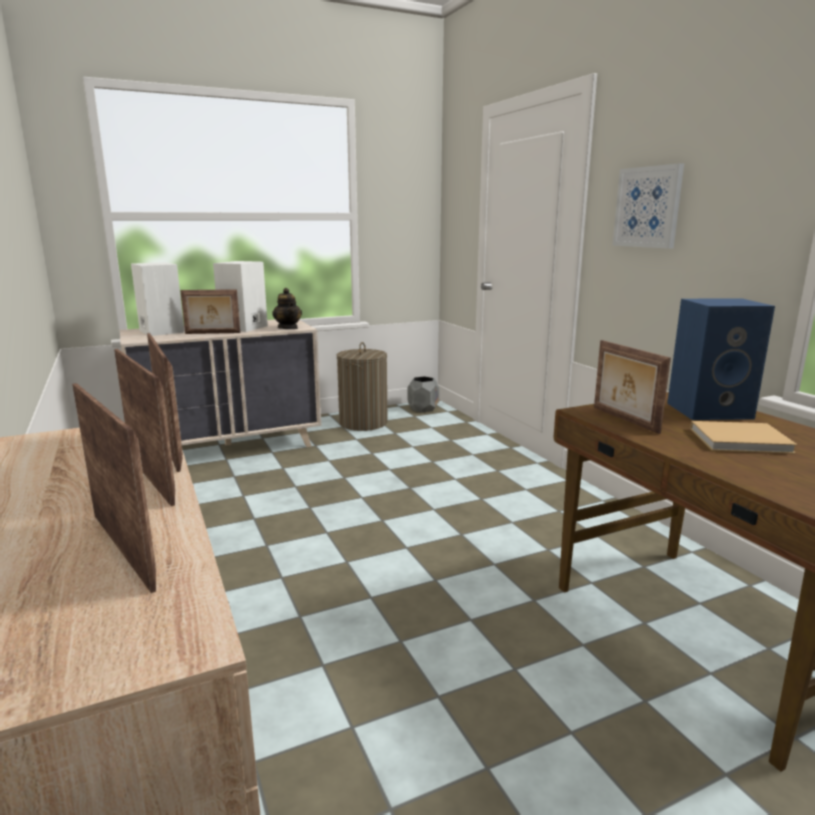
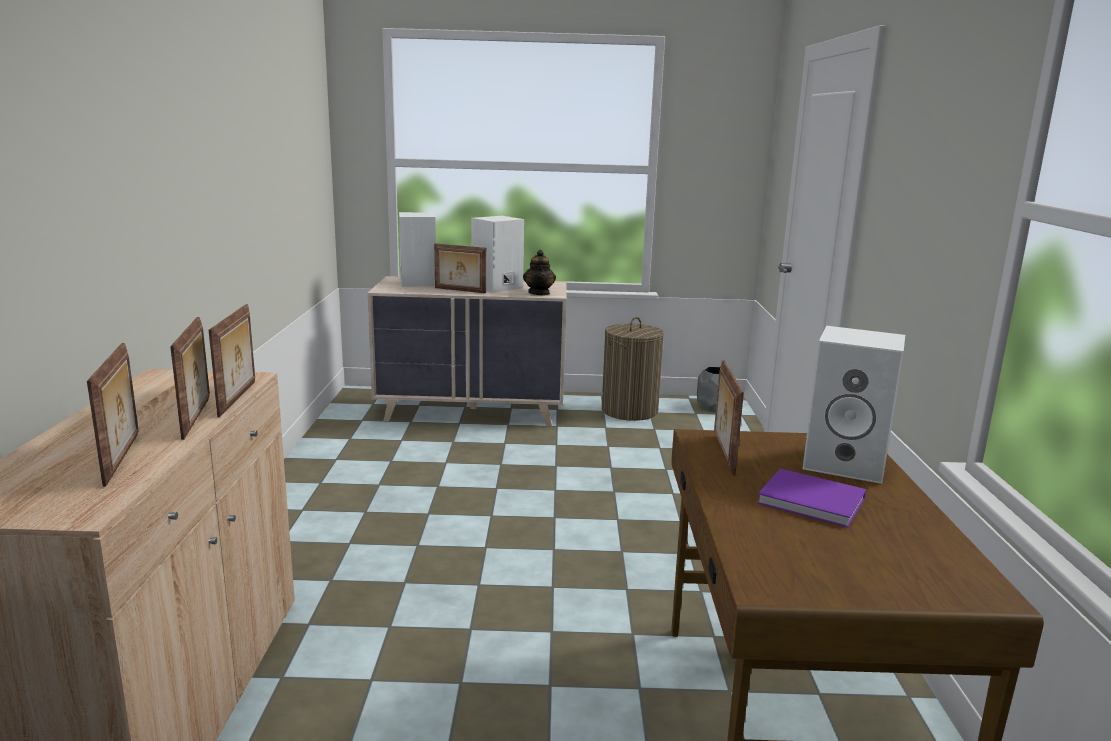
camera: 25 degrees right, 0 degrees up
picture [613,163,684,249] -> none
blue speaker [667,298,775,420] -> white speaker [803,326,905,484]
beige book [690,421,798,454] -> purple book [757,469,866,527]

